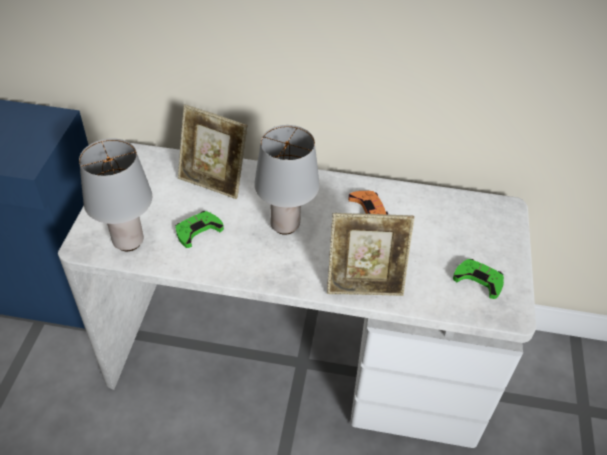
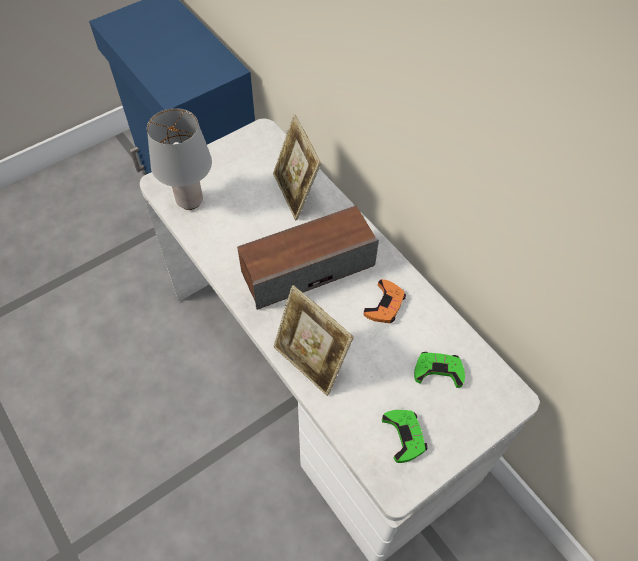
camera: 45 degrees right, 10 degrees up
green game controller [175,211,224,248] -> green game controller moved to [414,352,465,388]
grey table lamp [254,125,320,235] -> speaker [237,205,379,310]

